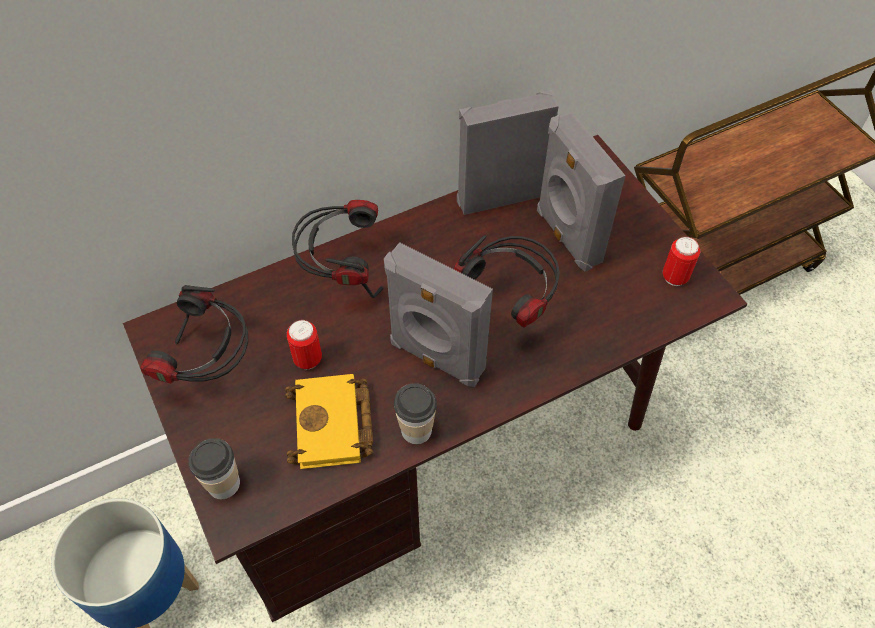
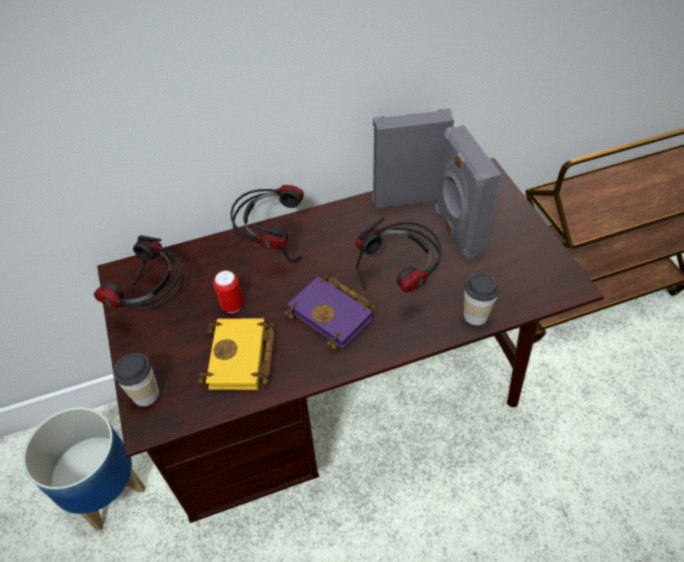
camera: 10 degrees right, 5 degrees down
grey speaker [384,242,493,387] -> purple book [285,275,376,350]
cup [394,383,437,444] -> cup moved to [464,273,499,325]
can [663,237,700,286] -> none

